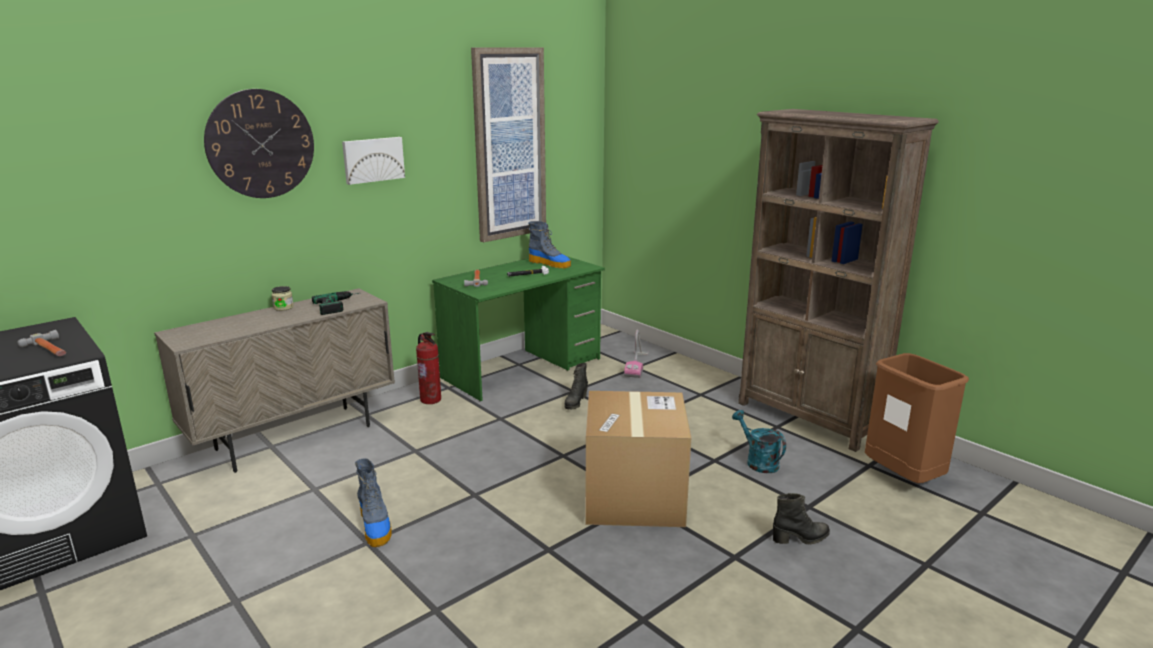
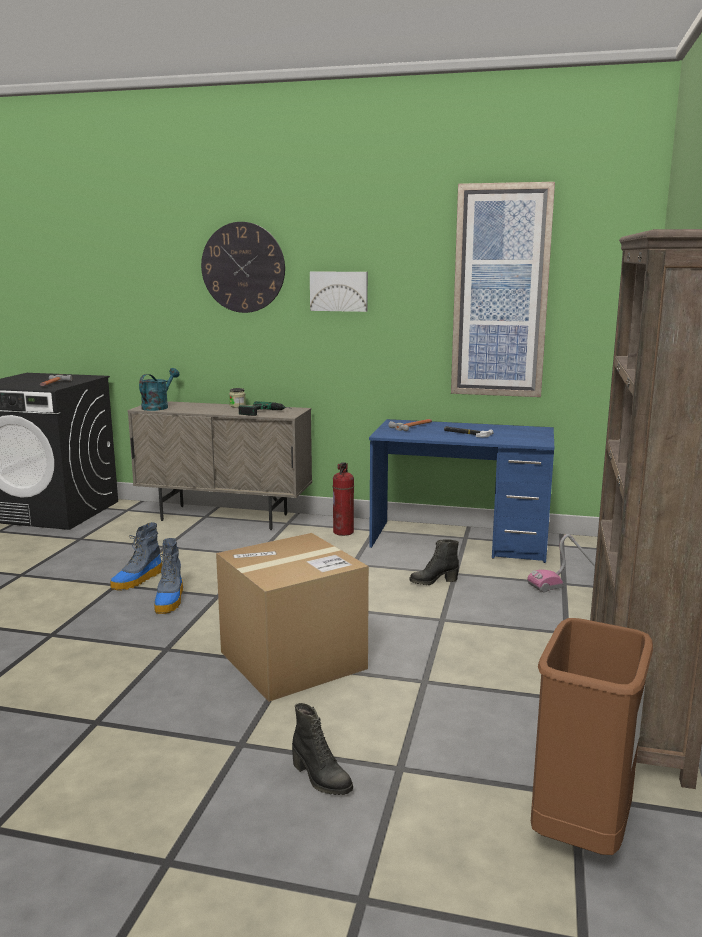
camera: 55 degrees right, 5 degrees down
green desk [432,256,605,401] -> blue desk [369,419,554,563]
boot [528,221,571,269] -> boot moved to [154,538,183,614]
turquoise watering can [732,410,786,473] -> turquoise watering can moved to [139,368,179,411]

